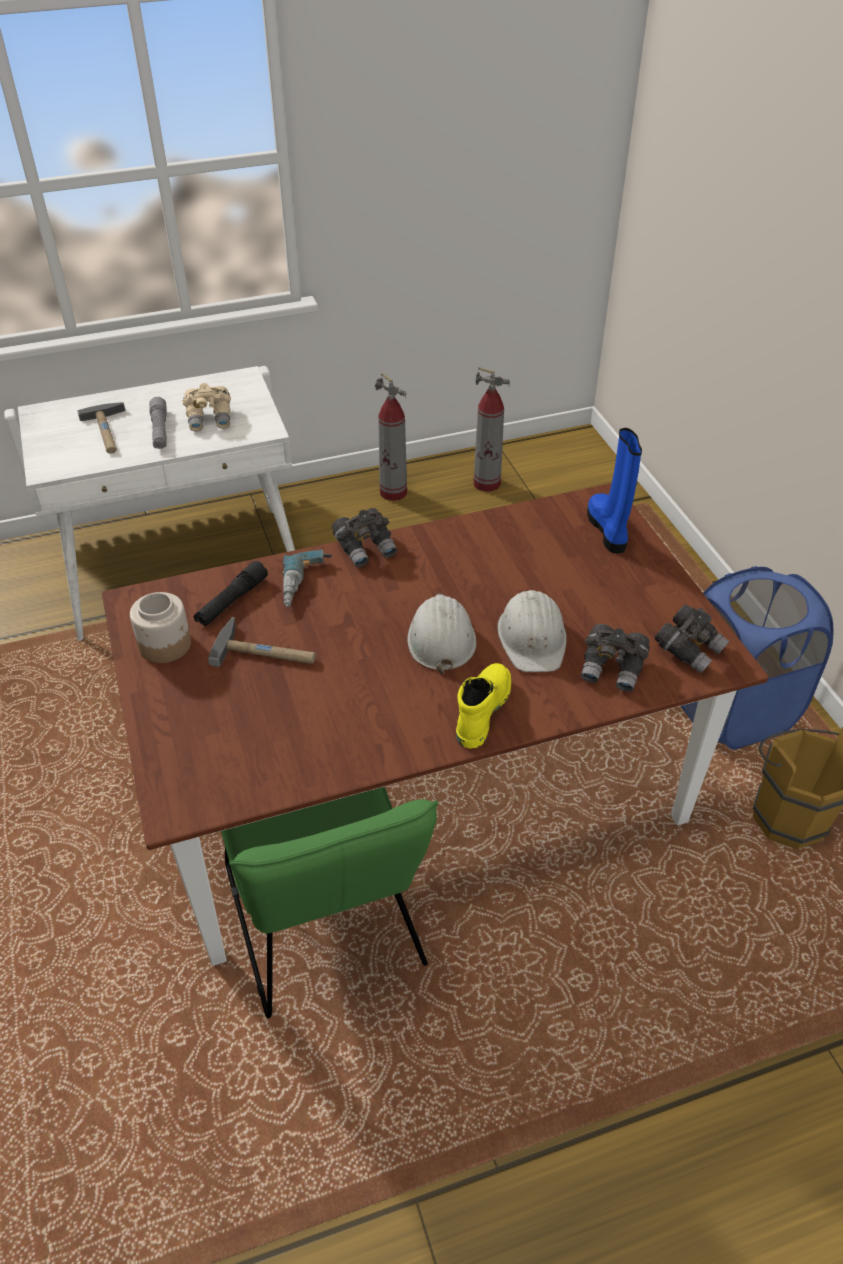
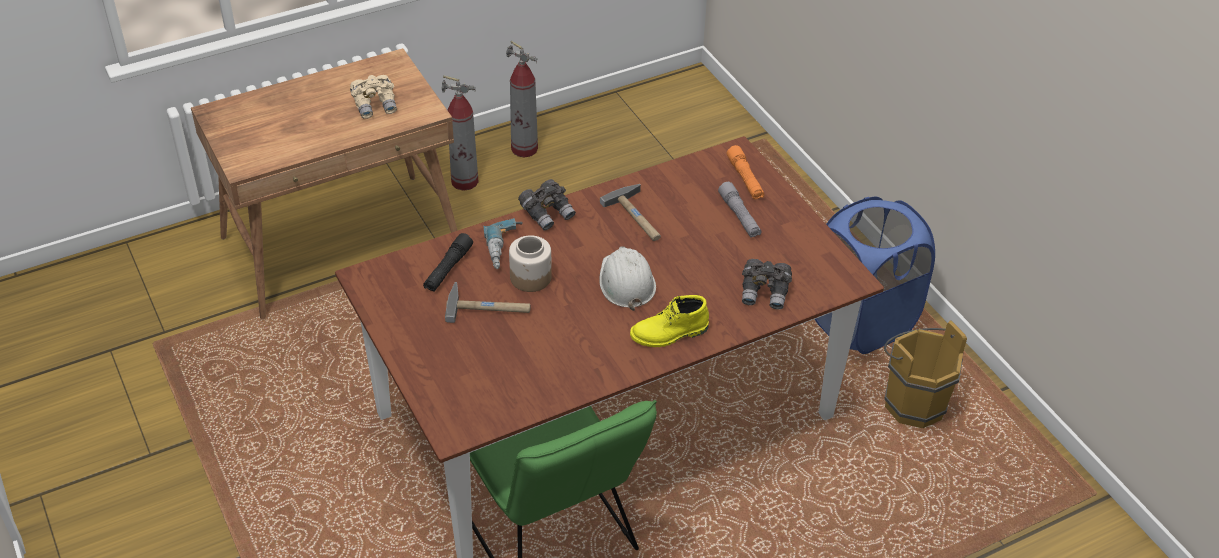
camera: 10 degrees left, 0 degrees up
white desk [18,366,295,641] -> brown desk [191,48,458,319]
hammer [77,402,126,454] -> hammer moved to [600,184,661,241]
jar [130,592,191,663] -> jar moved to [509,235,552,292]
grey flashlight [149,397,167,449] -> grey flashlight moved to [718,182,761,237]
yellow boot [456,663,511,749] -> yellow boot turned 120 degrees counterclockwise [630,295,709,347]
fire extinguisher [473,367,510,492] -> fire extinguisher moved to [442,75,479,191]
white hard hat [497,590,567,672] -> none
blue boot [587,428,642,553] -> orange flashlight [727,145,765,199]
grey binoculars [655,605,729,674] -> none

